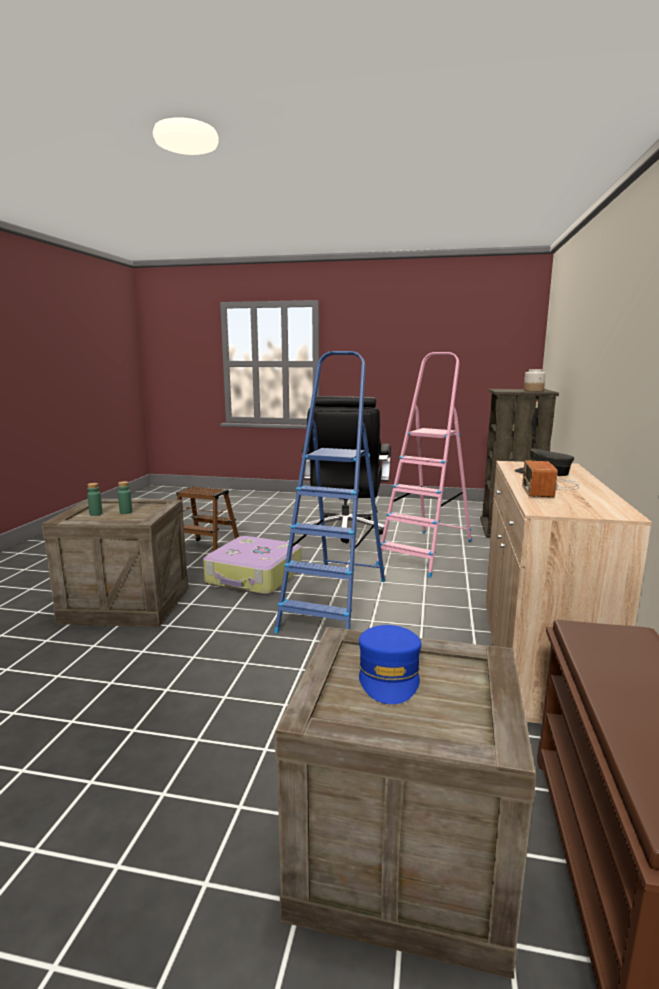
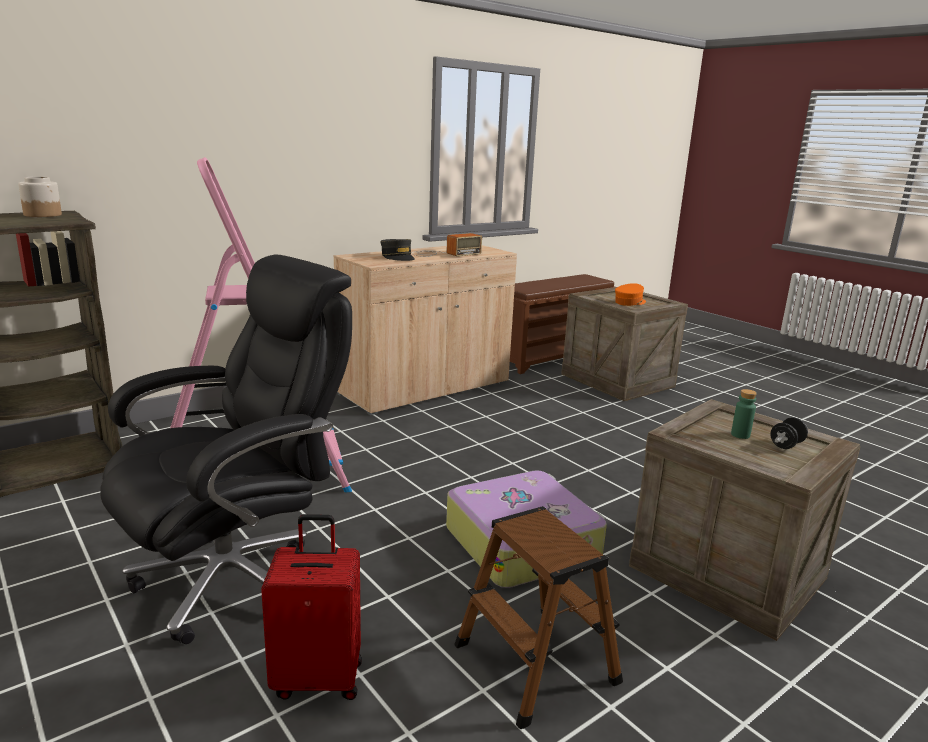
camera: 140 degrees left, 5 degrees up
green bottle [87,483,103,516] -> black dumbbell [770,417,808,449]
blue step ladder [274,351,385,634] -> none
blue cap [359,625,421,704] -> orange cap [615,283,646,306]
none -> red suitcase [261,514,362,700]

